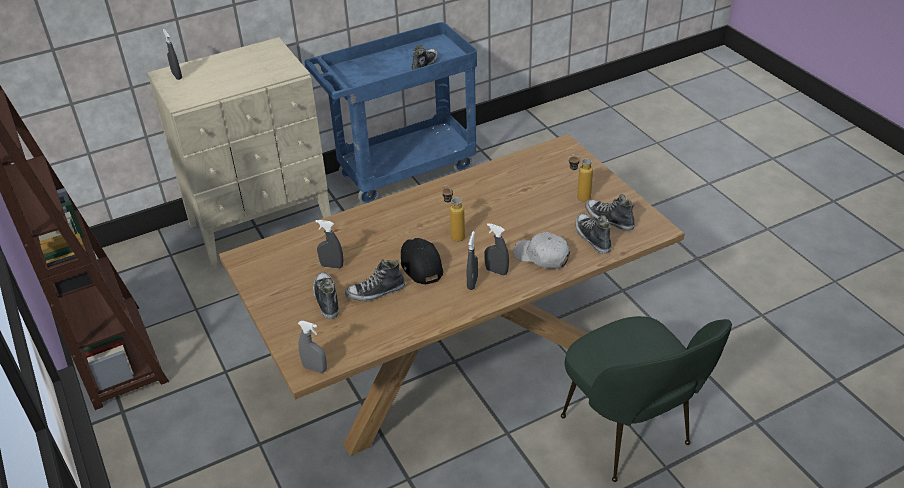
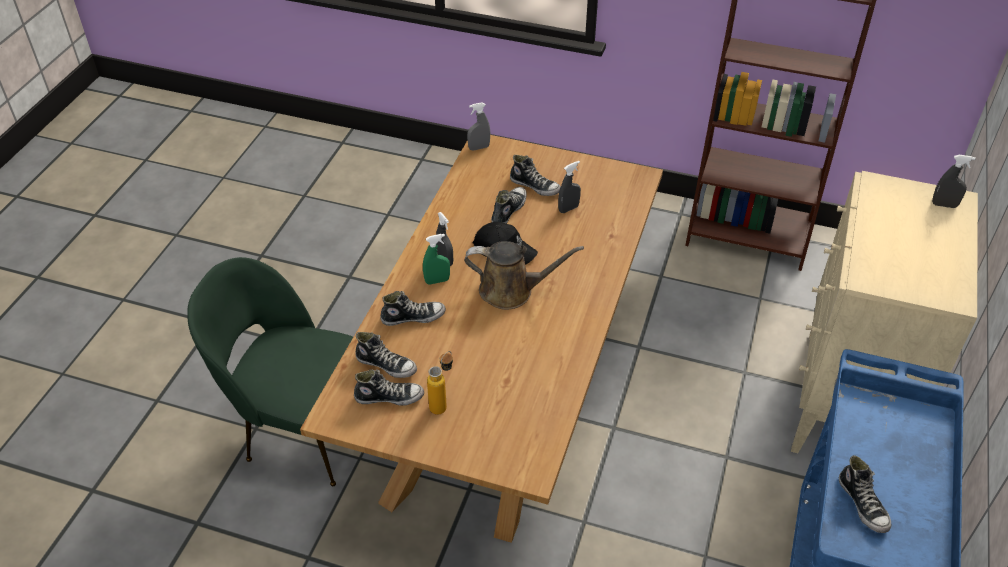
camera: 135 degrees right, 5 degrees up
bottle [442,185,465,242] -> brown watering can [465,241,584,310]
grey spray bottle [484,223,509,275] -> green spray bottle [423,234,450,285]
white cap [513,232,570,269] -> shoe [380,291,446,326]

